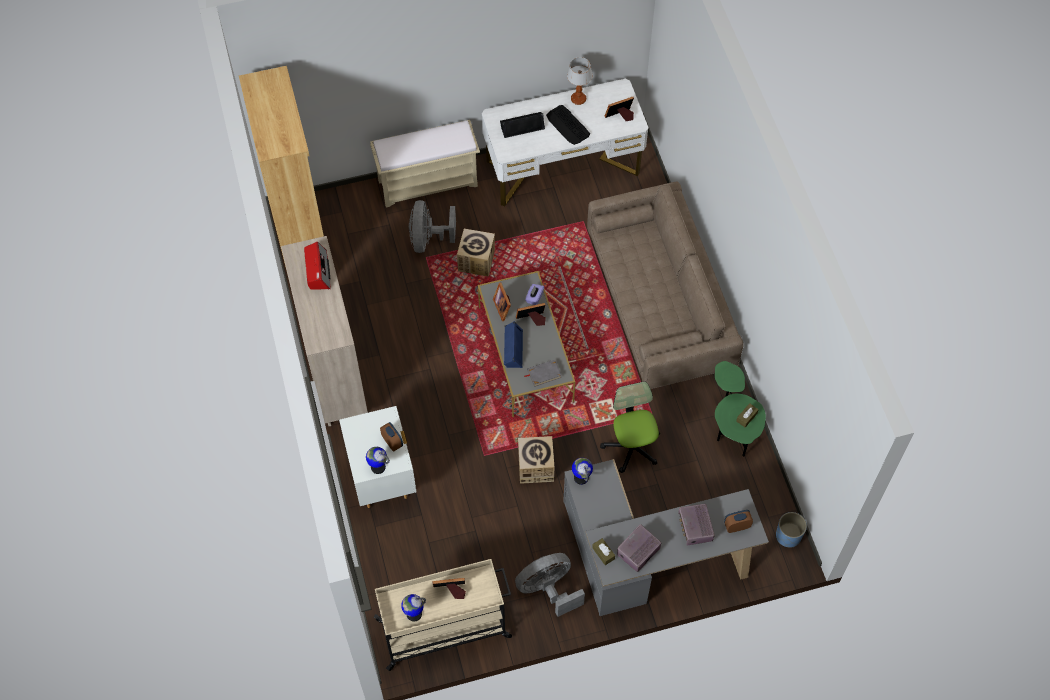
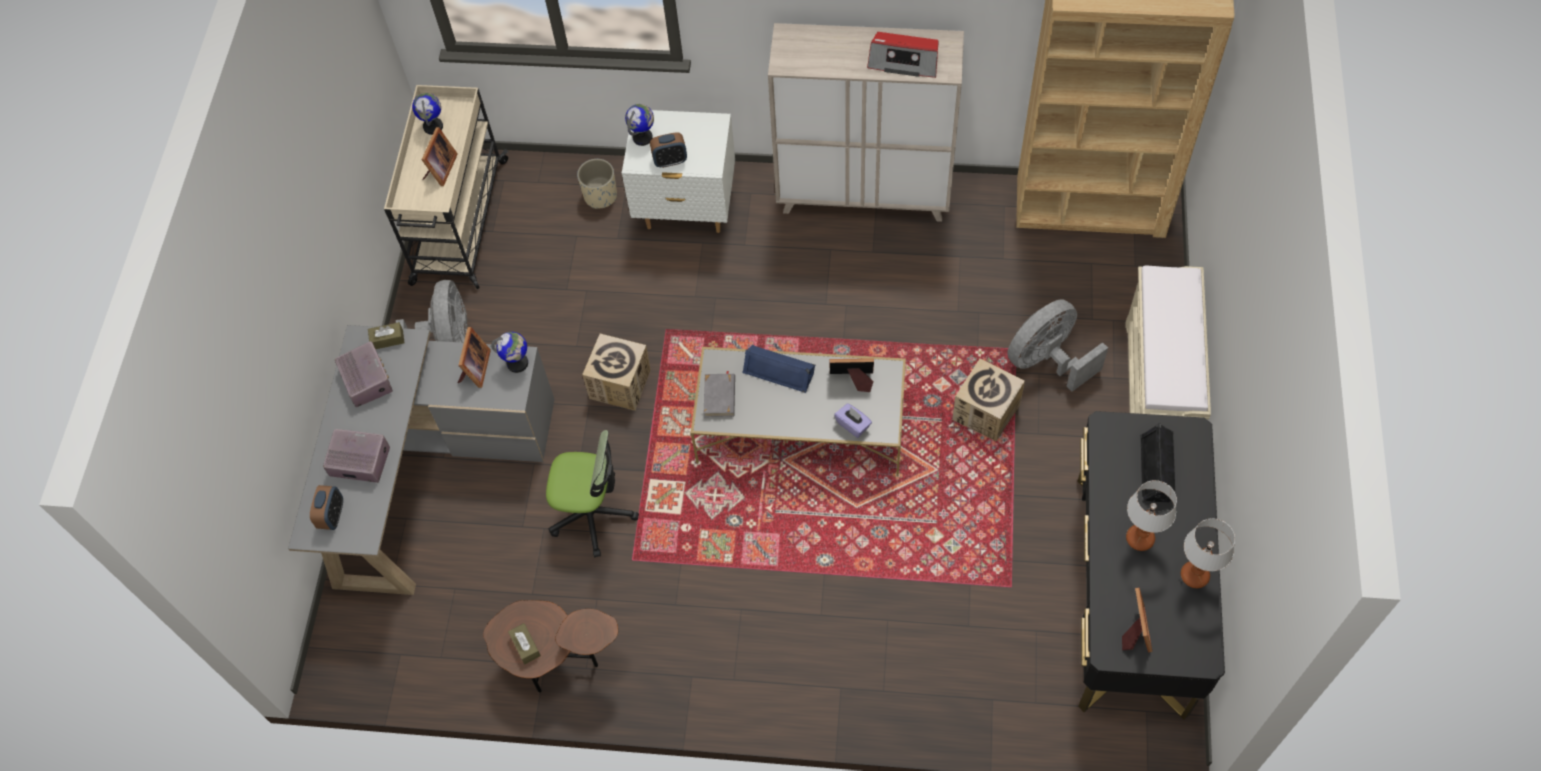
camera: 115 degrees right, 0 degrees up
grey fan [409,200,456,253] -> grey fan turned 60 degrees counterclockwise [1007,299,1108,392]
white desk [482,79,649,207] -> black desk [1077,411,1225,720]
picture frame [516,303,546,326] -> picture frame moved to [458,327,491,388]
keyboard [546,105,590,145] -> table lamp [1126,480,1177,551]
beige sofa [587,181,744,389] -> none
green side table [715,361,766,457] -> brown side table [483,600,618,693]
blue planter [776,512,807,548] -> none
none -> beige planter [577,159,617,209]

